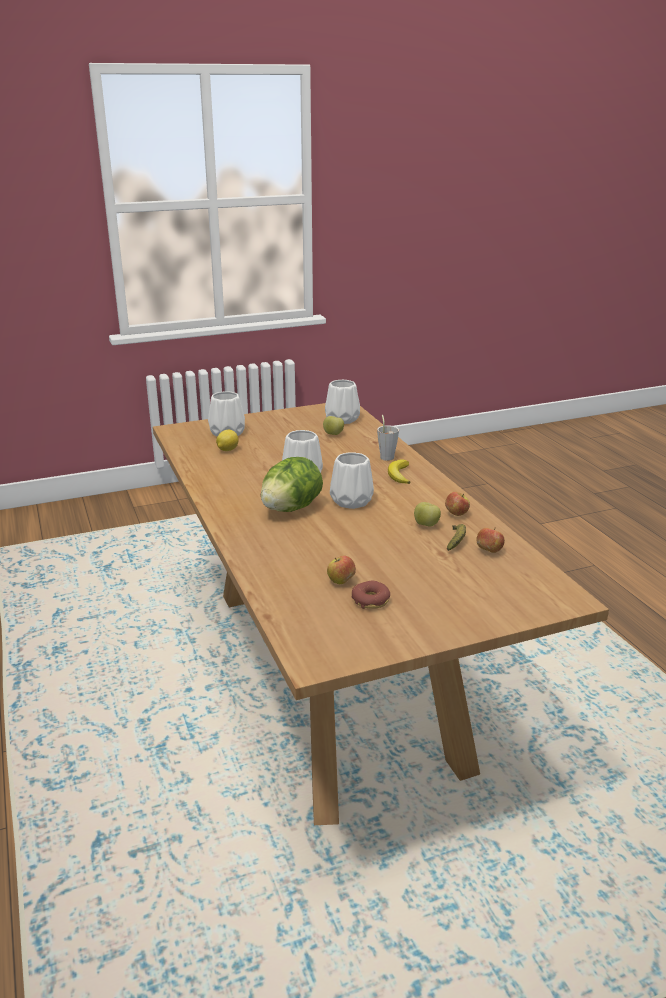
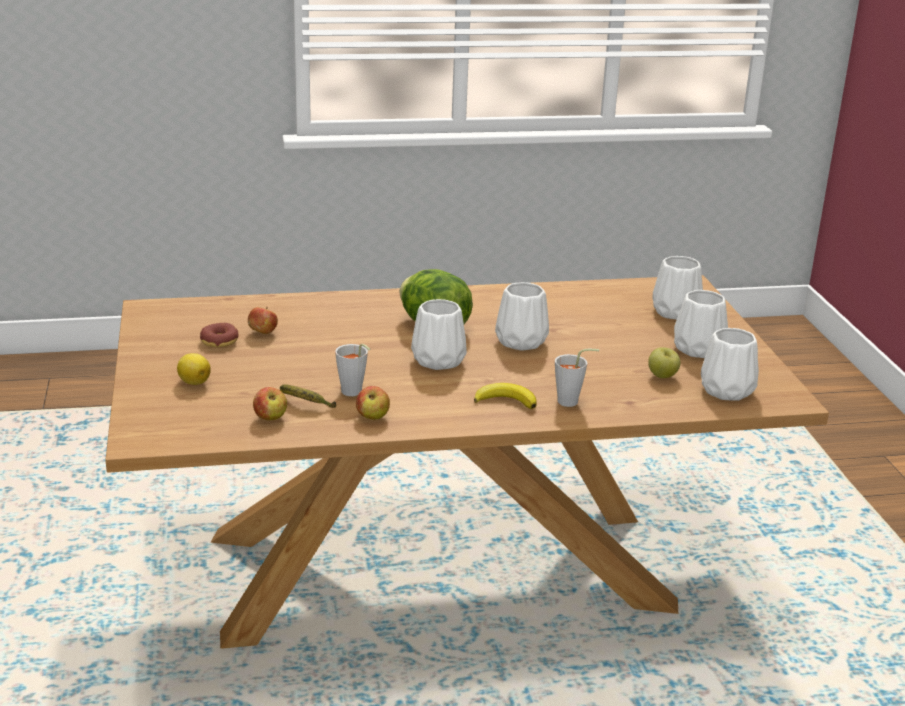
camera: 100 degrees right, 0 degrees up
lemon [216,430,239,451] -> lemon moved to [177,353,211,385]
apple [414,502,441,527] -> grey cup [335,344,370,396]
none -> white vase [674,290,728,358]

